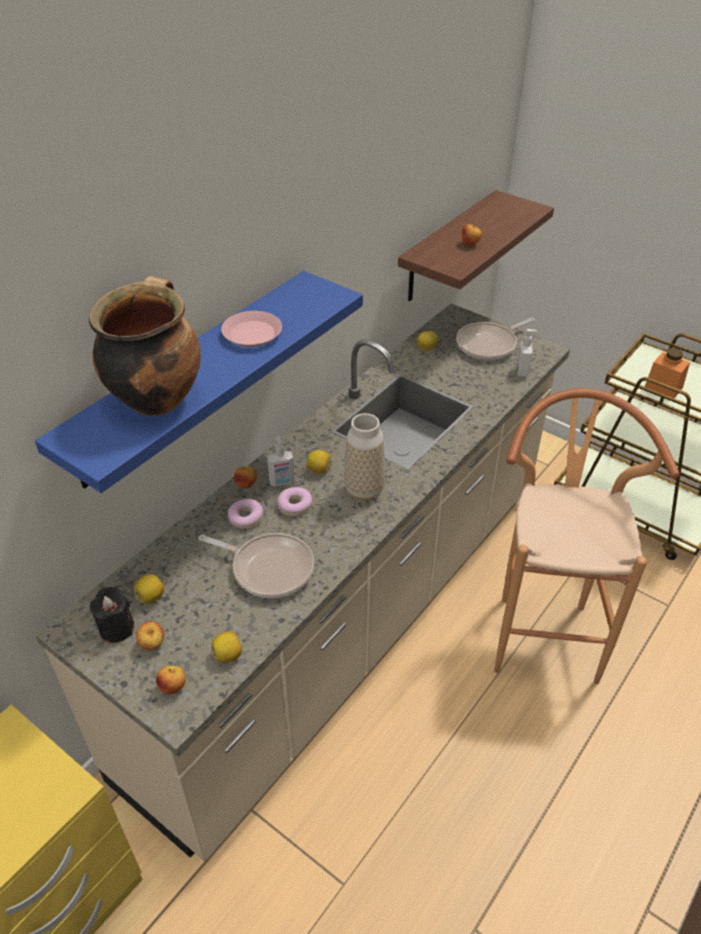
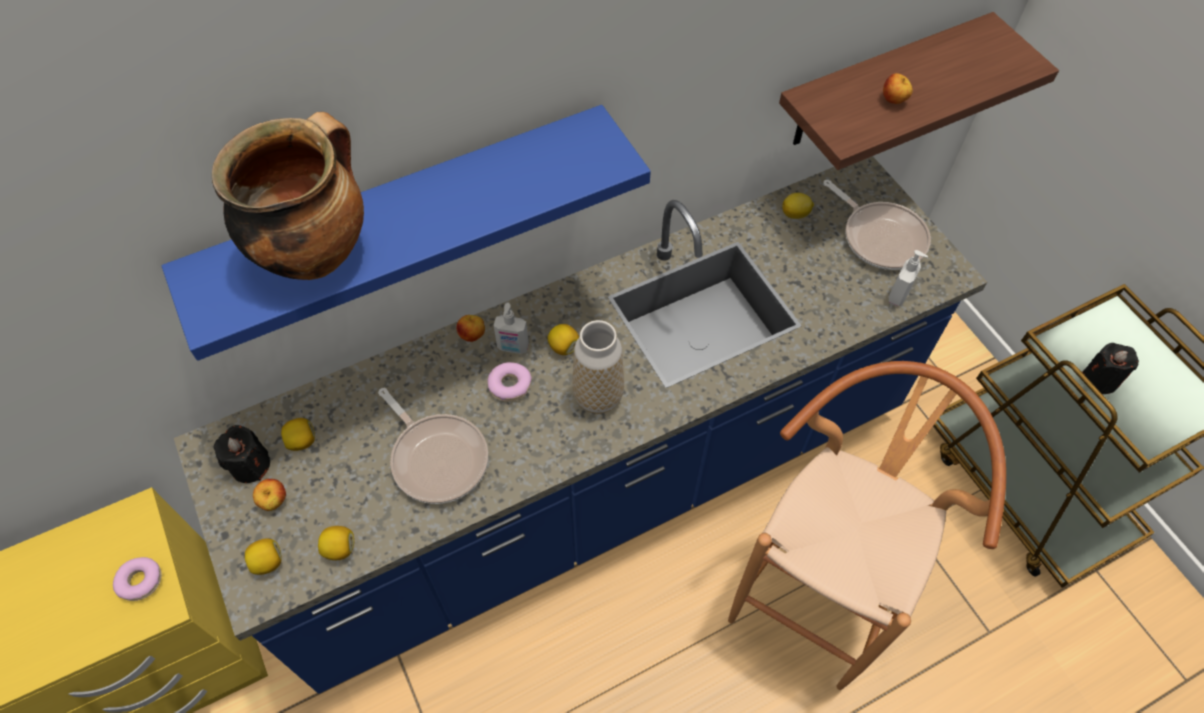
camera: 25 degrees right, 15 degrees up
beige counter [35,304,570,862] -> blue counter [174,156,987,694]
apple [156,666,186,694] -> lemon [245,538,282,575]
pink plate [221,311,282,347] -> none
donut [228,499,263,529] -> donut moved to [113,557,162,601]
frying pan [456,318,535,360] -> frying pan turned 120 degrees counterclockwise [823,180,931,270]
orange jar [645,348,690,398] -> black candle [1082,343,1139,394]

